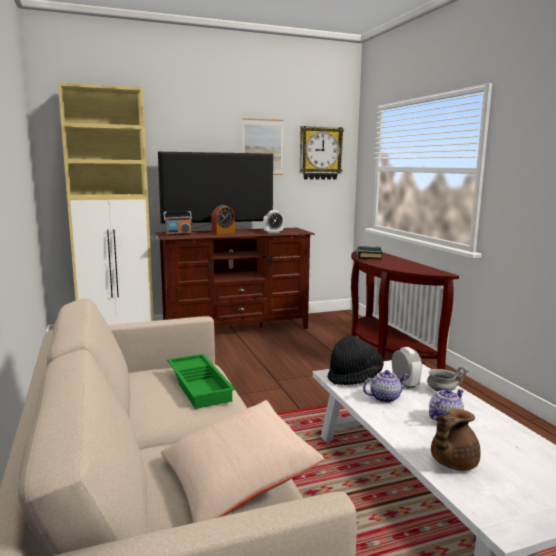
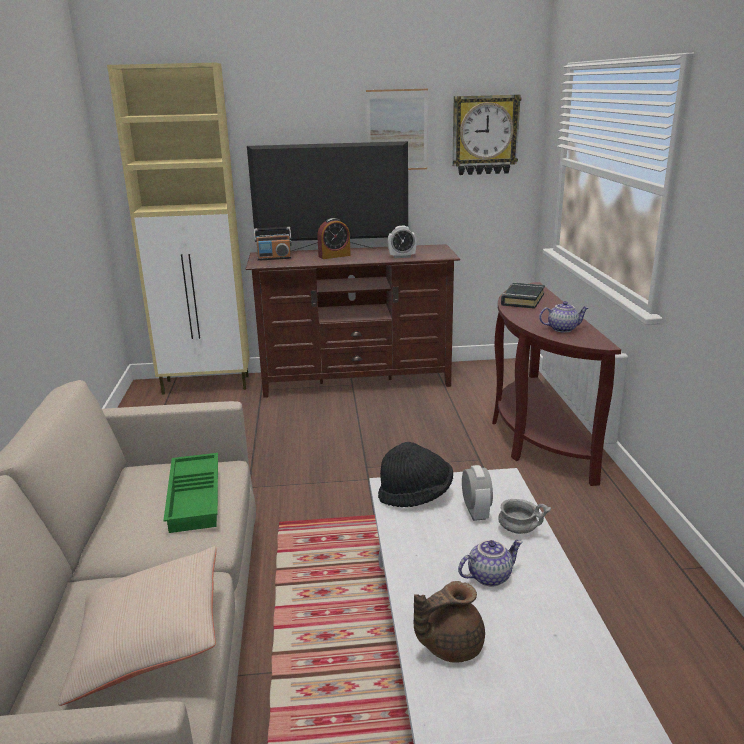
camera: 15 degrees right, 10 degrees up
teapot [363,370,409,403] -> teapot moved to [539,301,589,333]

